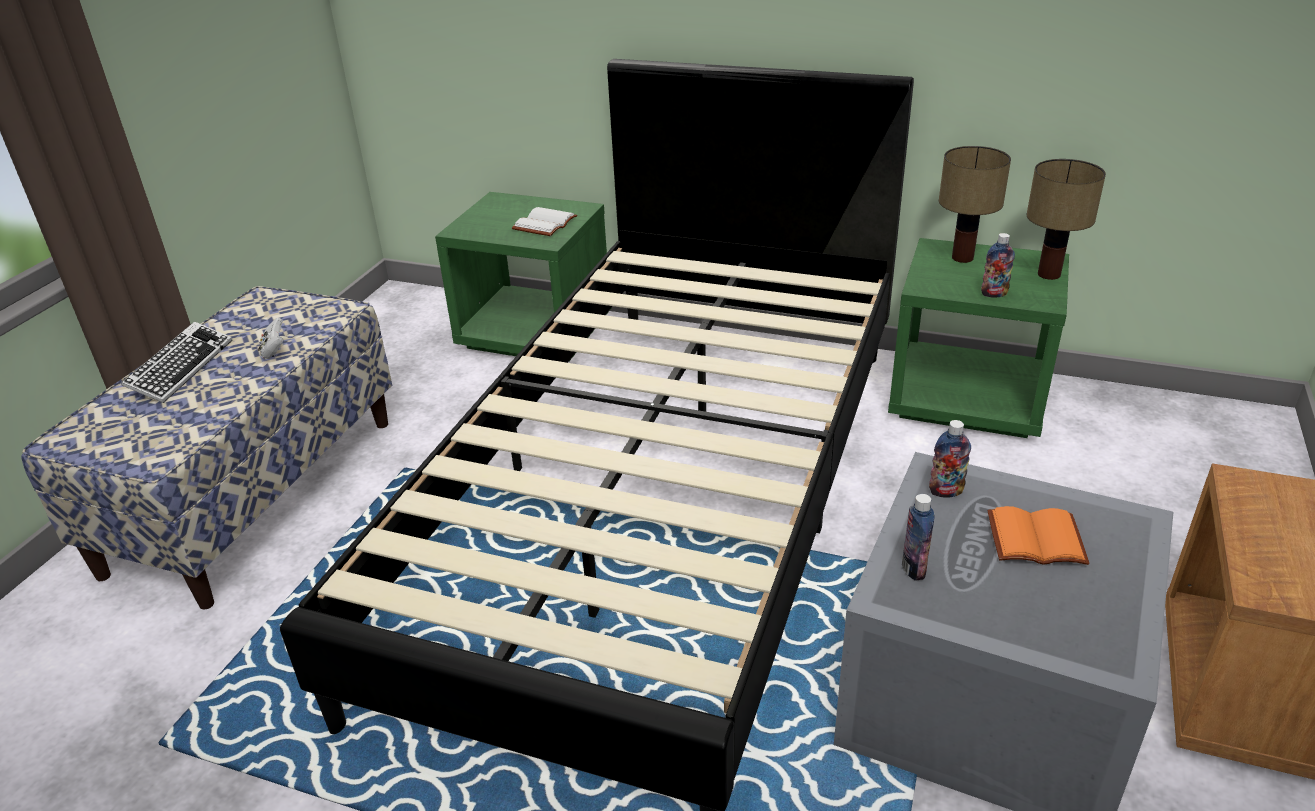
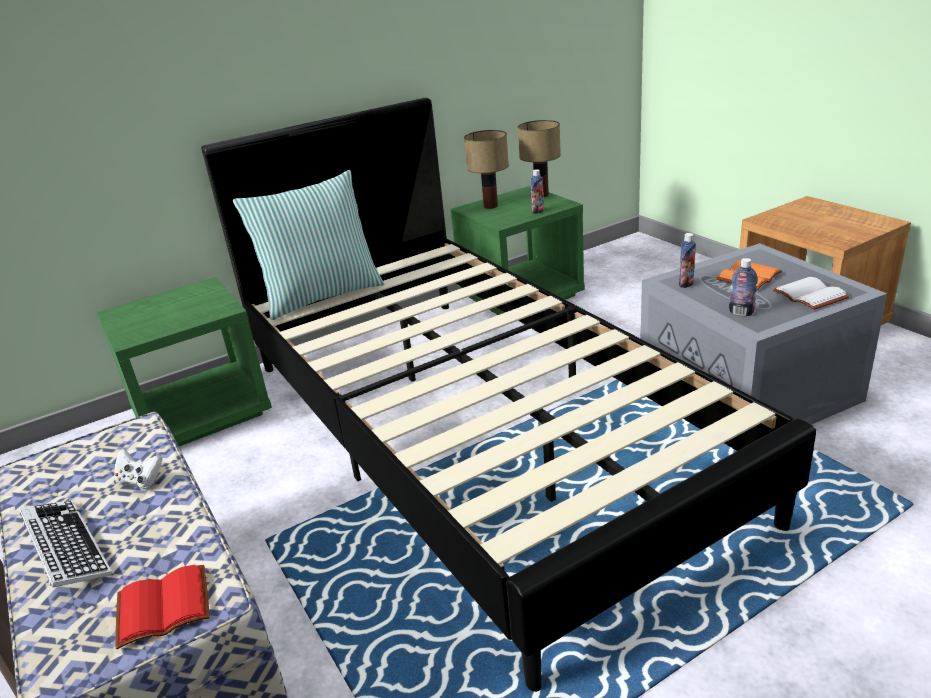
camera: 50 degrees left, 5 degrees down
white book [512,207,577,236] -> white book moved to [772,277,850,310]
none -> red book [115,565,210,649]
none -> pillow [233,170,385,320]

